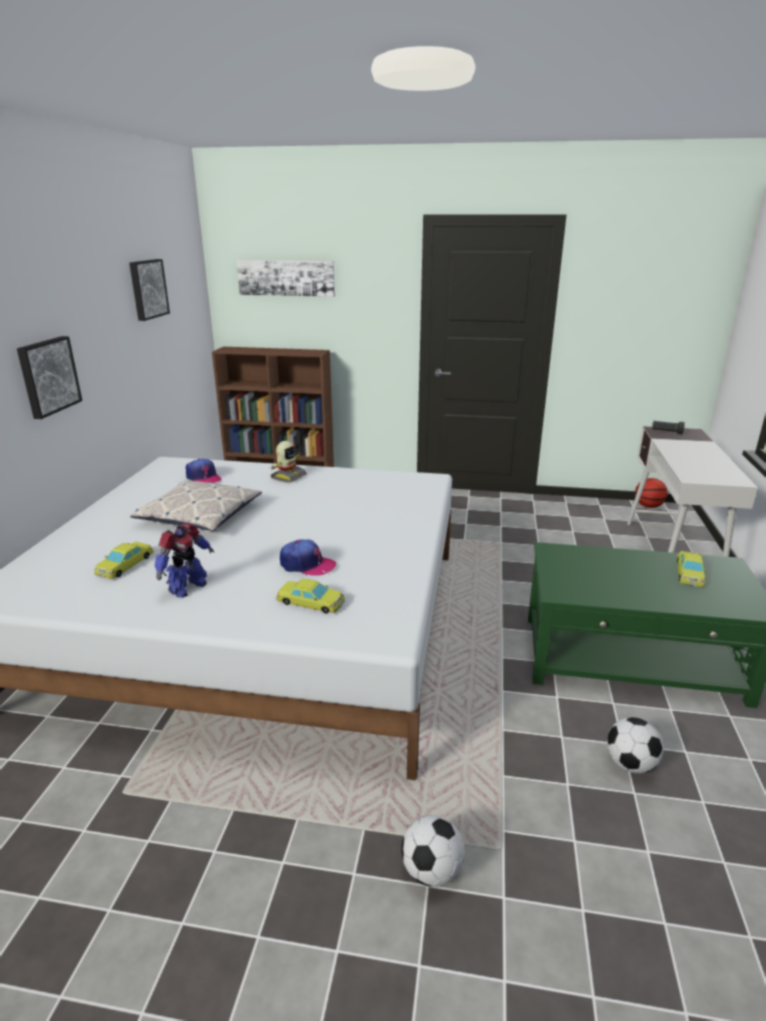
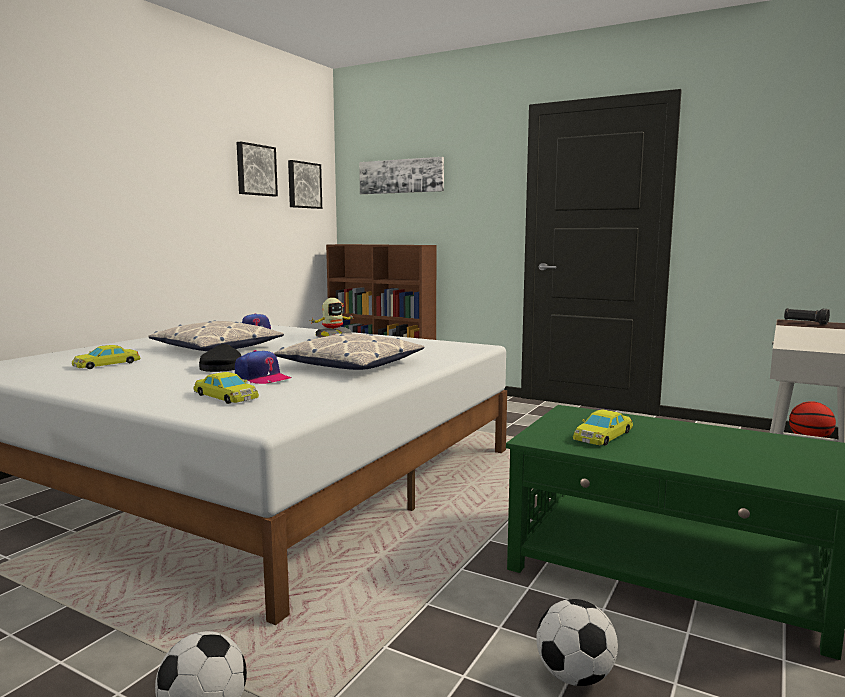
camera: 20 degrees right, 15 degrees down
picture [17,336,82,419] -> picture moved to [288,160,322,209]
toy robot [155,523,214,598] -> none
yellow toy car [677,551,707,587] -> yellow toy car moved to [573,410,633,446]
none -> black cap [199,344,241,372]
none -> pillow [274,333,424,370]

